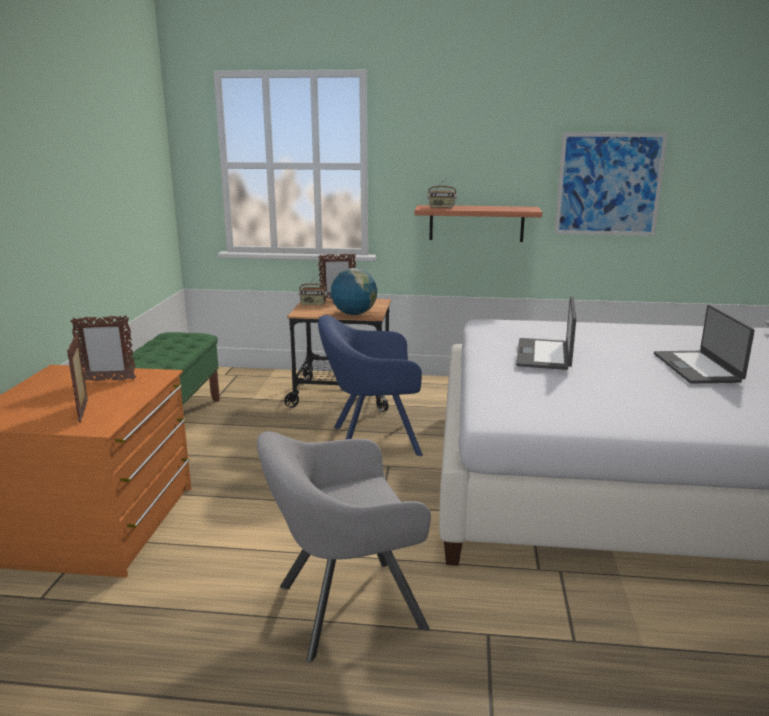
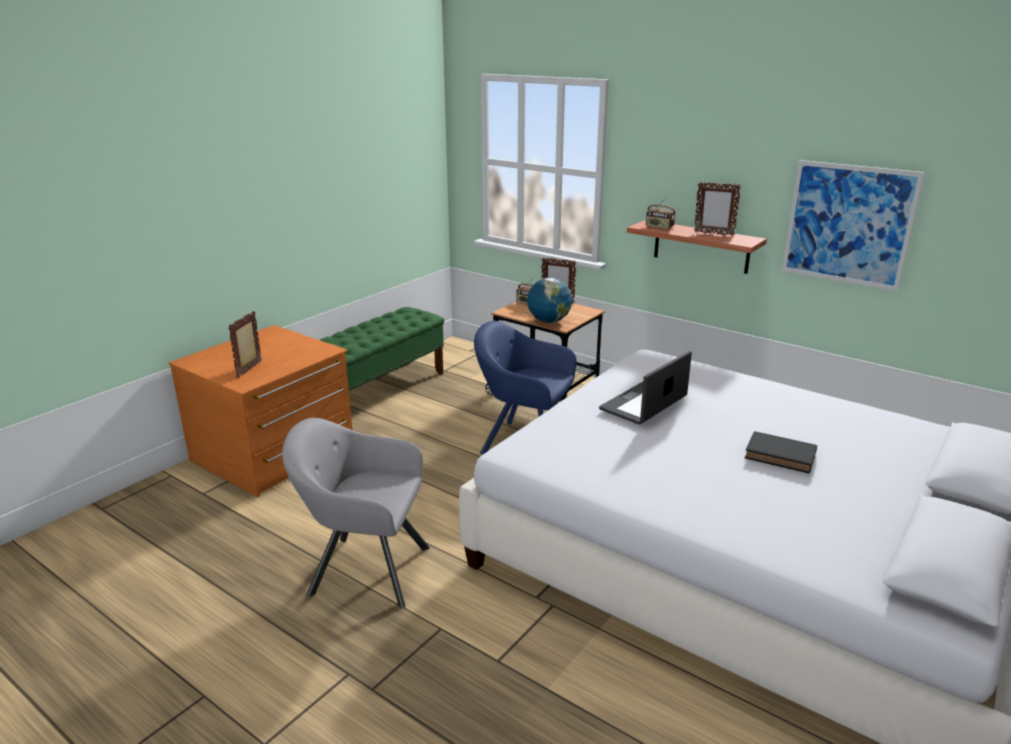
camera: 30 degrees right, 5 degrees up
picture frame [70,315,136,381] -> picture frame moved to [694,182,741,236]
laptop [654,305,755,384] -> black book [745,431,817,474]

